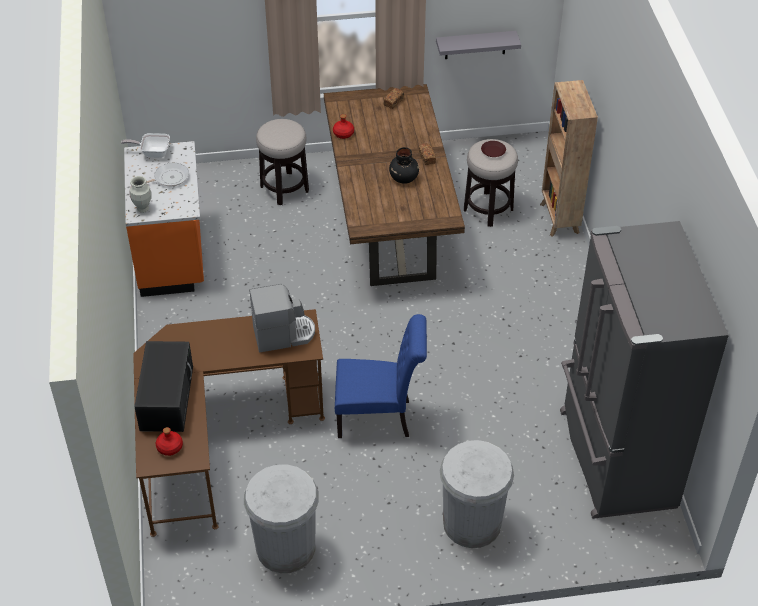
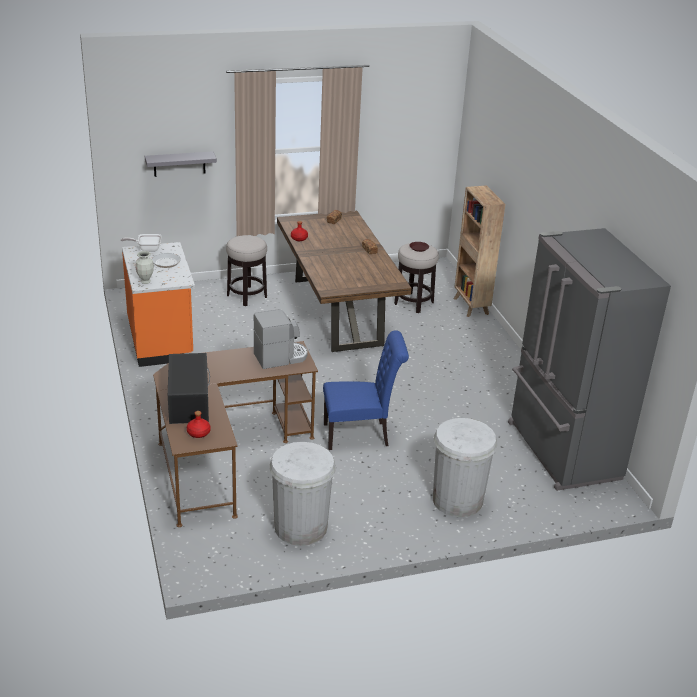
camera: 10 degrees left, 15 degrees down
black vase [389,147,419,184] -> none
grey shelf [436,31,521,59] -> grey shelf moved to [145,151,217,177]

